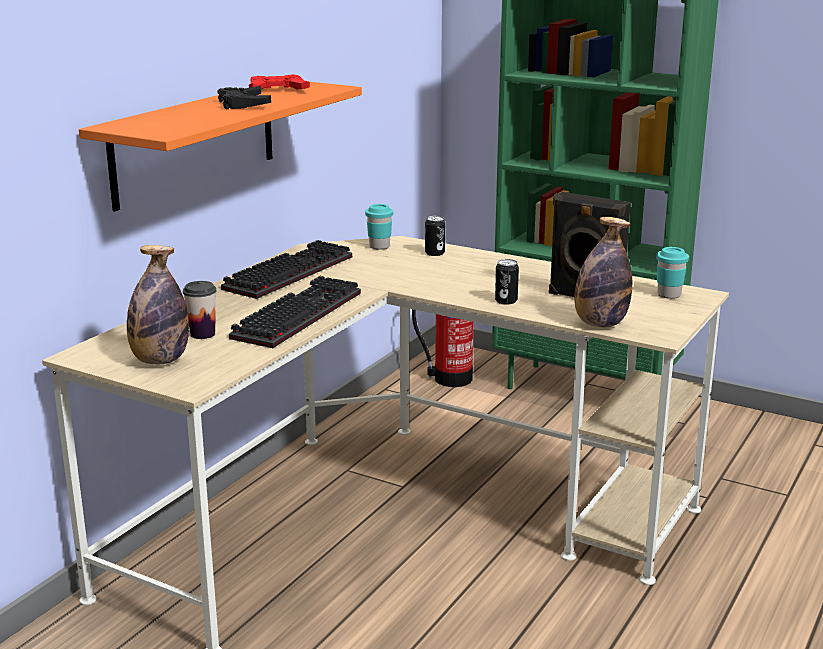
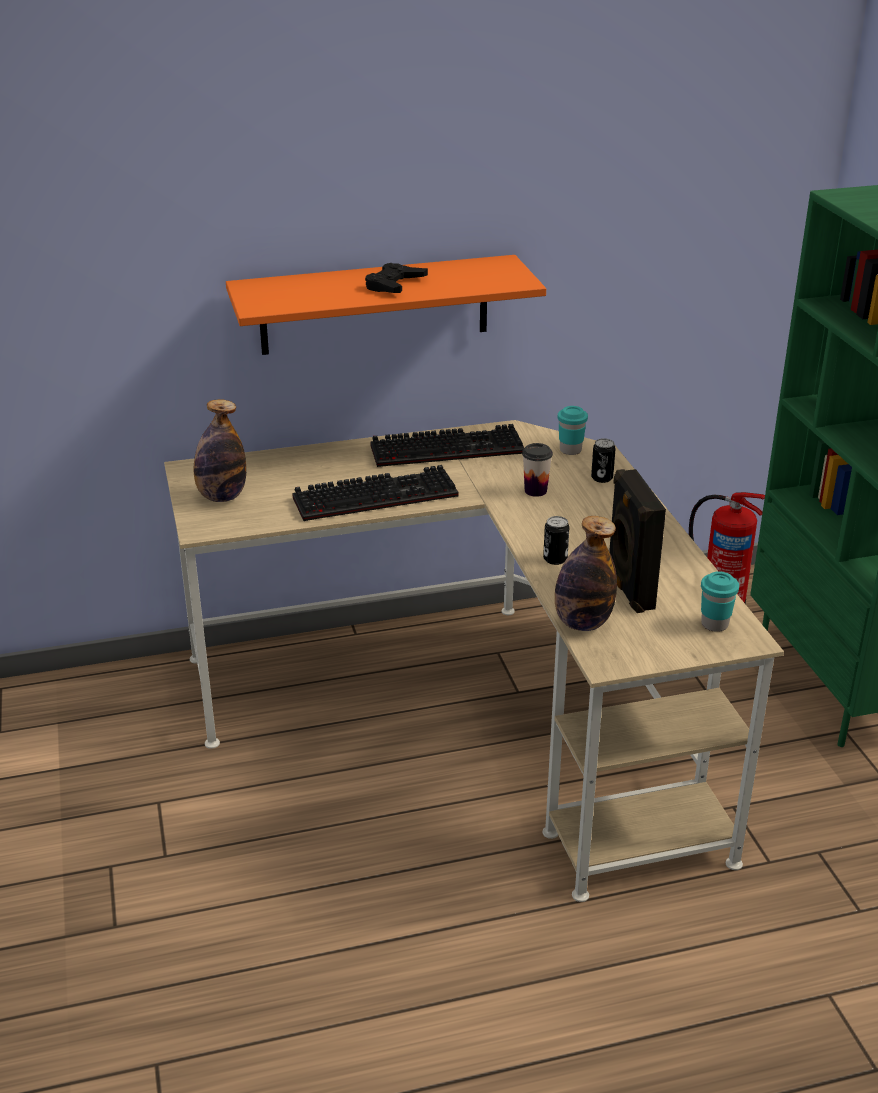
camera: 45 degrees right, 10 degrees up
cup [183,281,217,339] -> cup moved to [522,443,553,497]
red game controller [249,74,310,90] -> none

